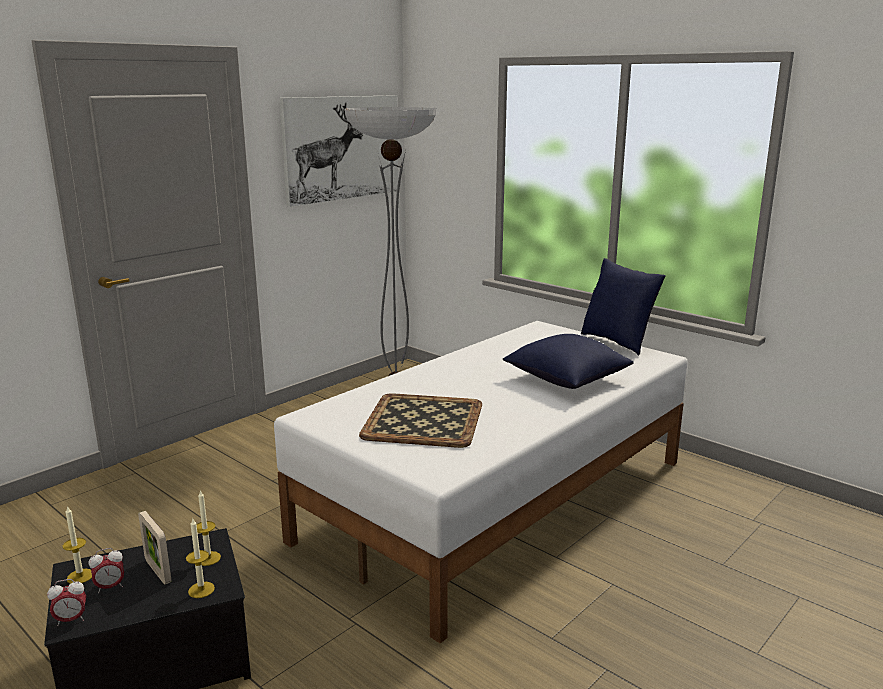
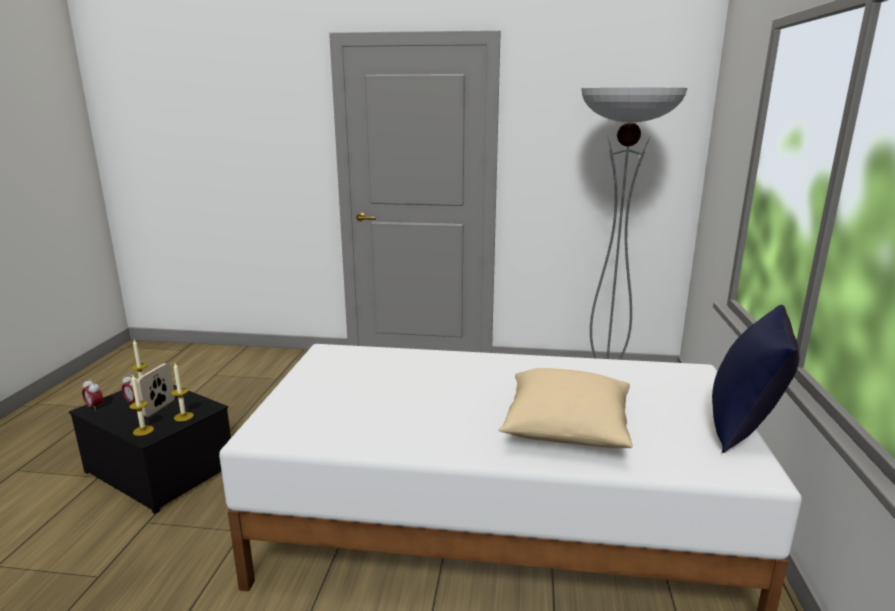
camera: 55 degrees right, 0 degrees up
picture [279,95,398,207] -> none
tray [359,393,482,448] -> none
blue pillow [502,334,634,389] -> beige pillow [498,368,632,448]

